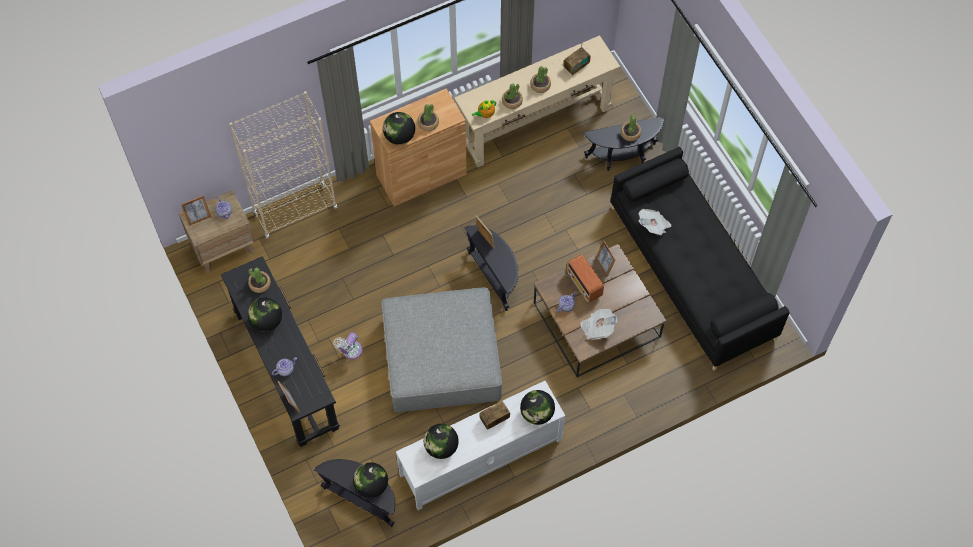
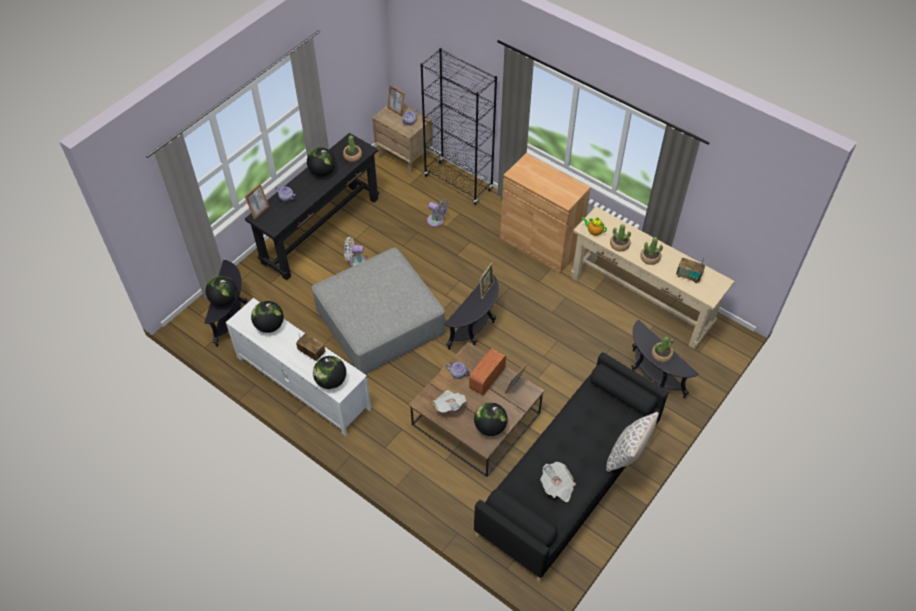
camera: 65 degrees right, 10 degrees down
beige bookcase [229,91,338,239] -> black bookcase [420,48,497,205]
globe [383,112,415,145] -> globe moved to [474,402,508,436]
potted plant [418,104,439,131] -> none
newspaper [638,209,671,235] -> newspaper moved to [541,462,576,502]
none -> grey fan [427,199,449,227]
none -> pillow [606,412,659,472]

